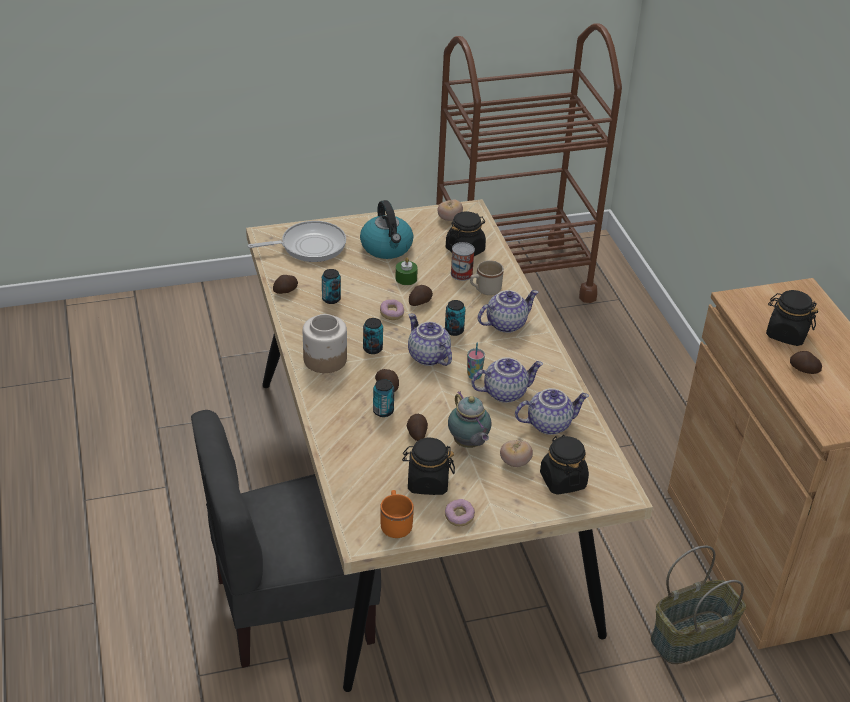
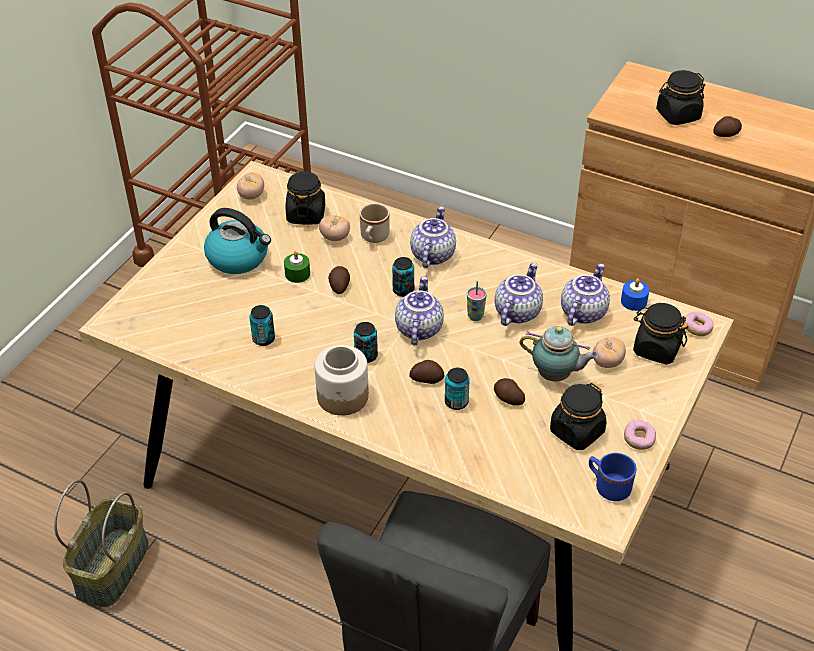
camera: 45 degrees left, 5 degrees up
frying pan [248,221,346,262] -> none
potato [273,275,298,294] -> none
donut [380,299,404,320] -> donut moved to [684,311,714,336]
orange mug [380,490,414,538] -> blue mug [589,453,637,501]
teapot [408,314,452,366] -> teapot turned 90 degrees clockwise [395,276,444,345]
can [451,242,475,281] -> tomato [319,215,350,241]
basket [651,545,746,664] -> basket moved to [54,480,149,607]
none -> blue candle [621,278,649,311]

